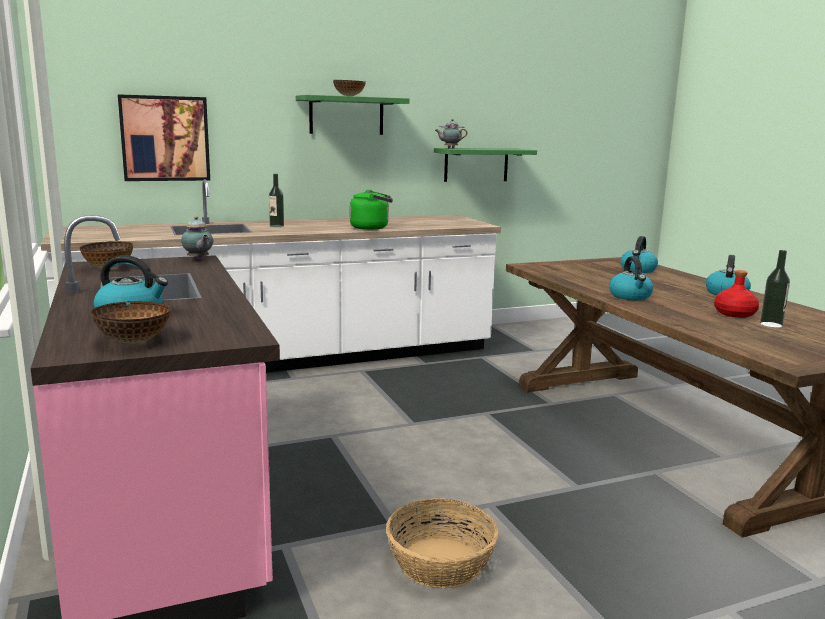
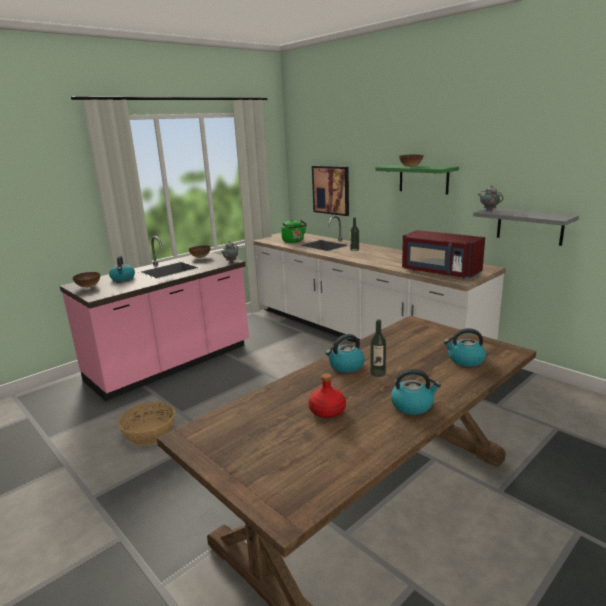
camera: 70 degrees right, 5 degrees up
green kettle [350,190,393,230] -> green kettle moved to [281,220,307,243]
green shelf [434,148,537,182] -> grey shelf [473,208,579,246]
bottle [760,250,790,328] -> bottle moved to [370,319,387,377]
none -> red microwave [402,230,485,279]

